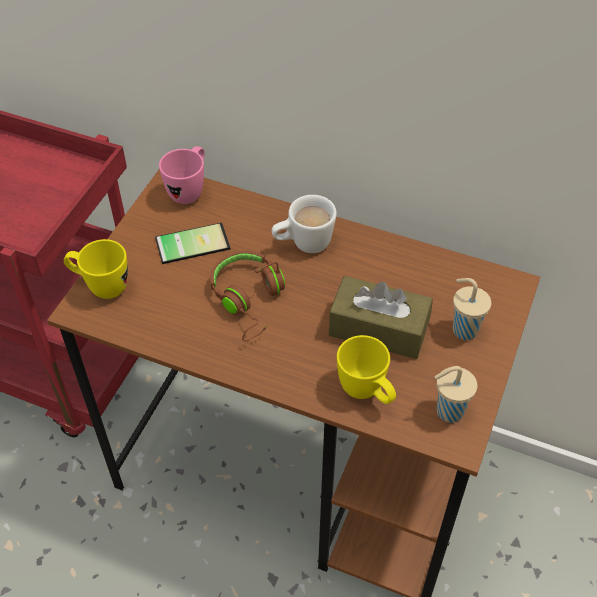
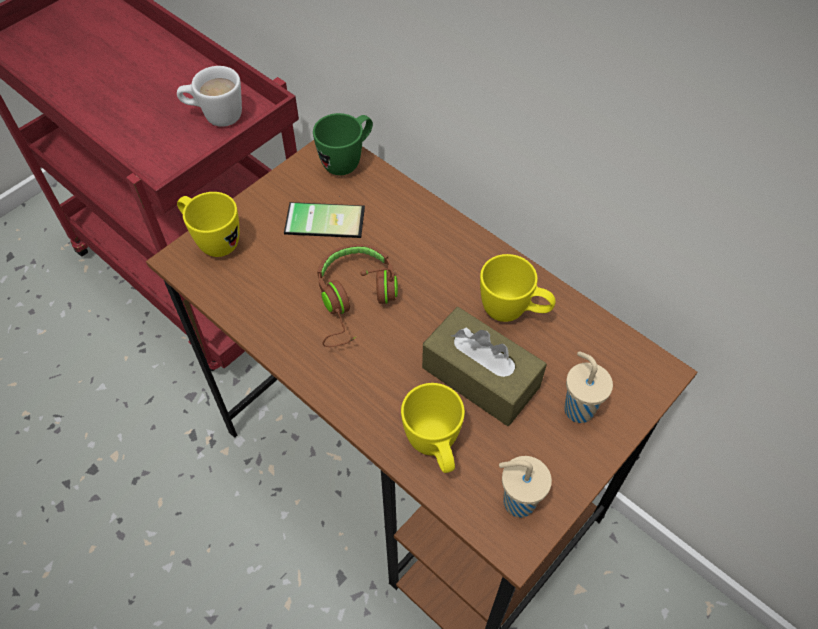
camera: 20 degrees right, 5 degrees up
pink mug [159,146,204,204] -> green mug [313,113,373,175]
white mug [272,195,337,253] -> white mug moved to [177,66,242,127]
none -> yellow mug [480,254,556,322]

